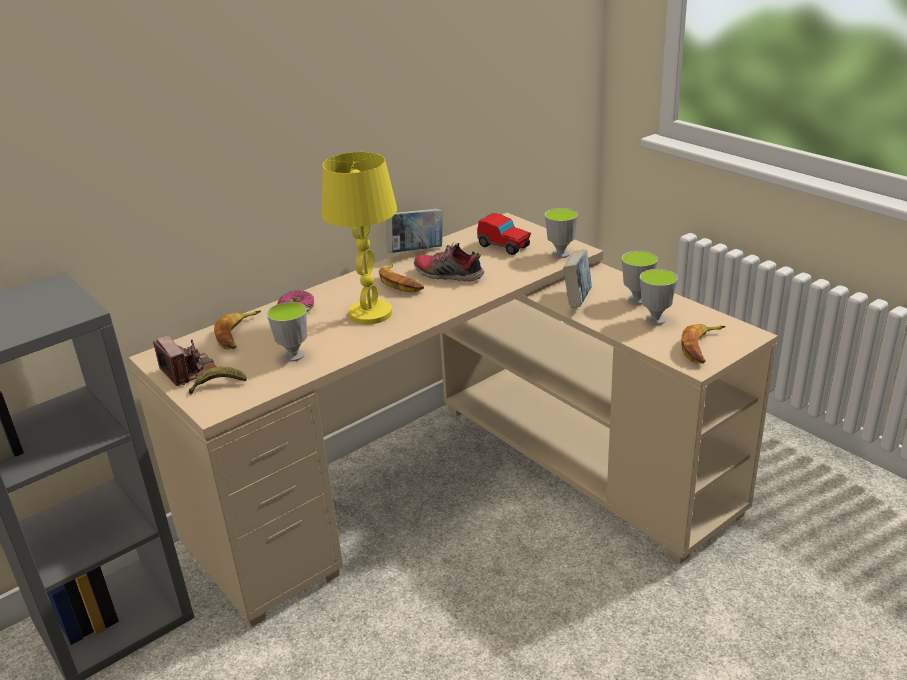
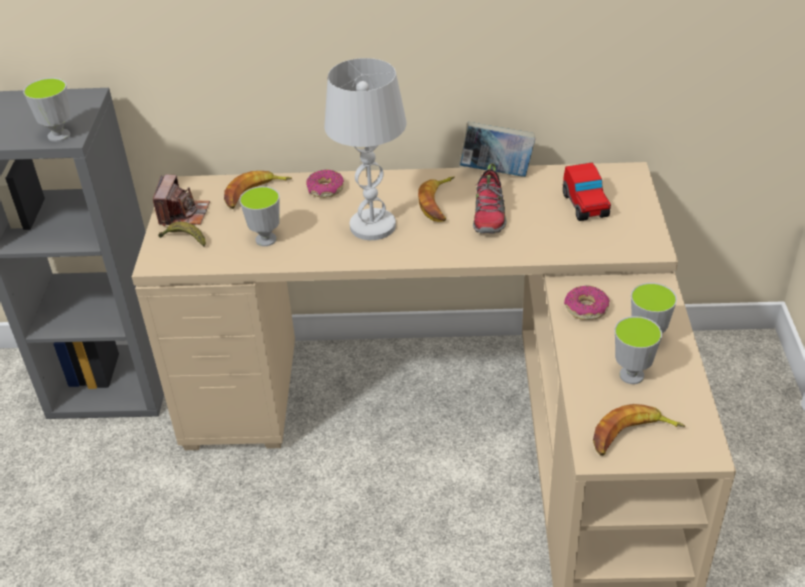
camera: 40 degrees right, 10 degrees up
yellow table lamp [321,152,397,325] -> white table lamp [324,58,406,240]
shoe [414,242,484,282] -> shoe turned 150 degrees counterclockwise [473,163,507,234]
cup [545,208,578,258] -> cup moved to [23,78,71,142]
book [563,250,592,308] -> donut [564,285,610,320]

